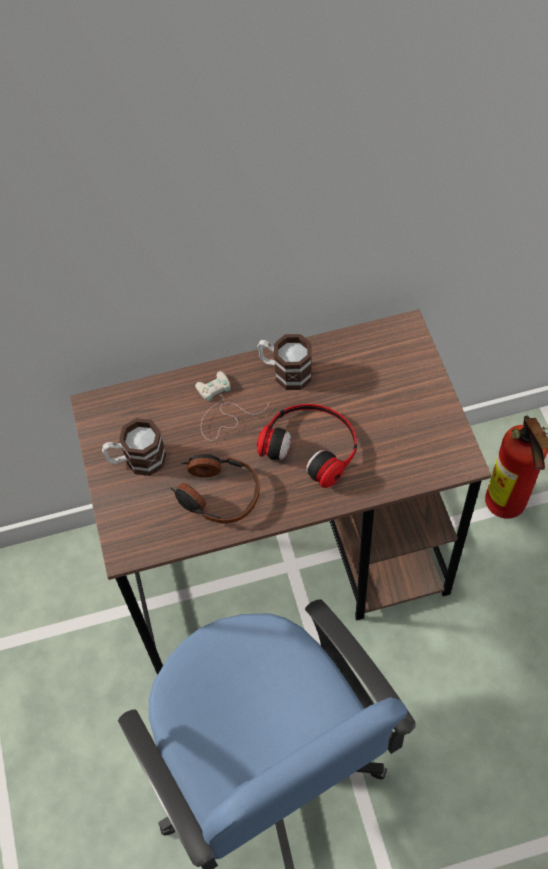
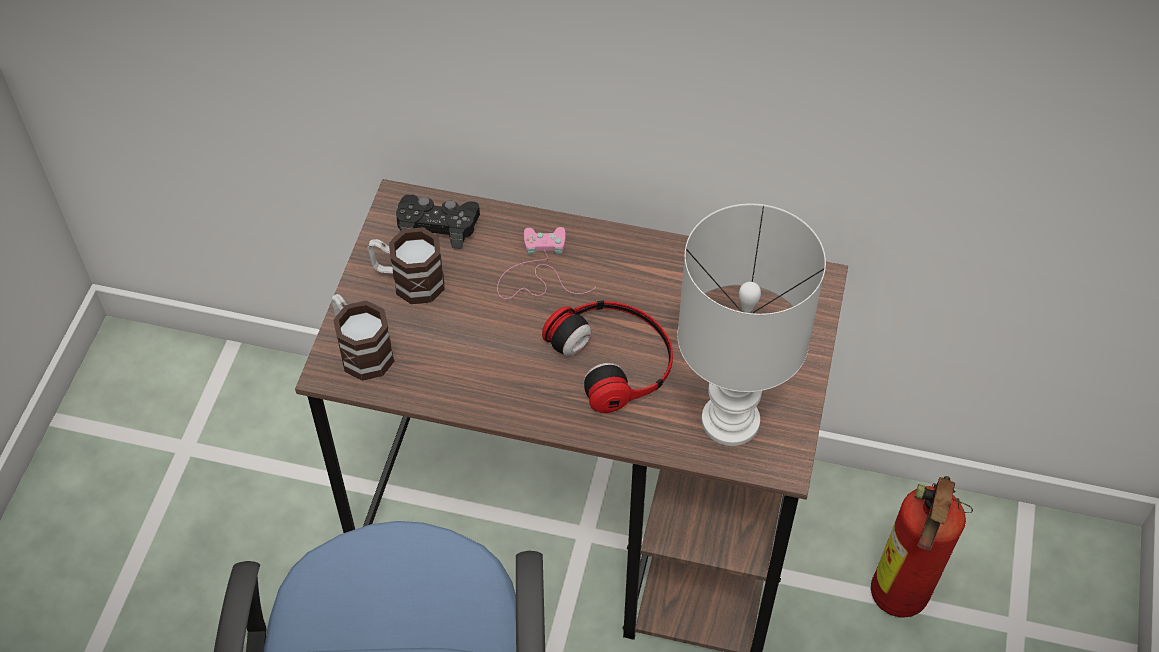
camera: 25 degrees right, 5 degrees down
headphones [169,454,260,524] -> none
white game controller [195,371,269,441] -> pink game controller [497,227,596,299]
mug [257,334,312,390] -> mug moved to [332,294,394,381]
none -> black game controller [396,194,480,249]
none -> white table lamp [677,203,826,446]

